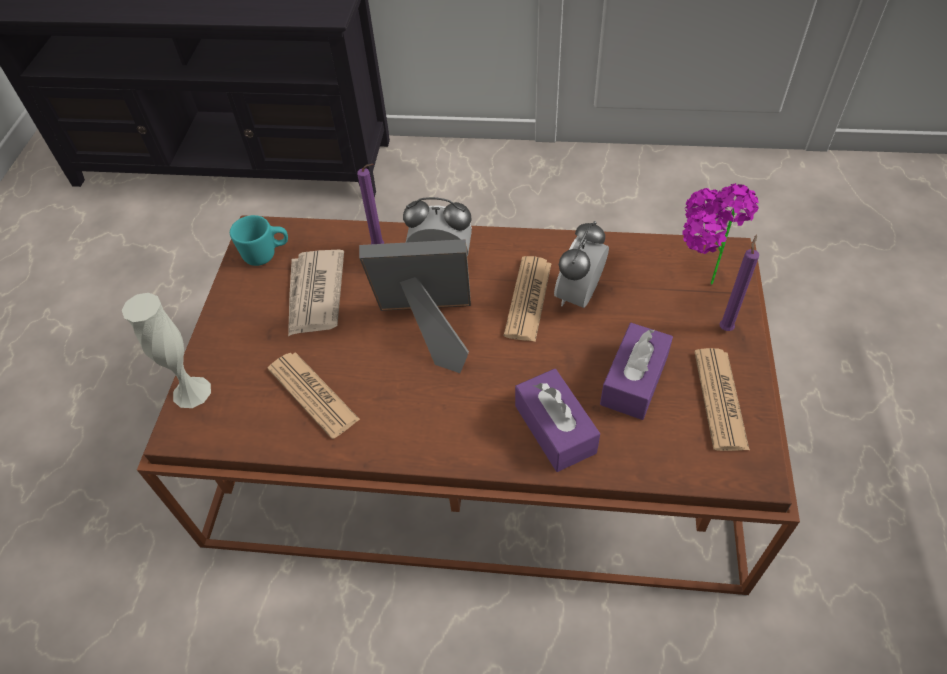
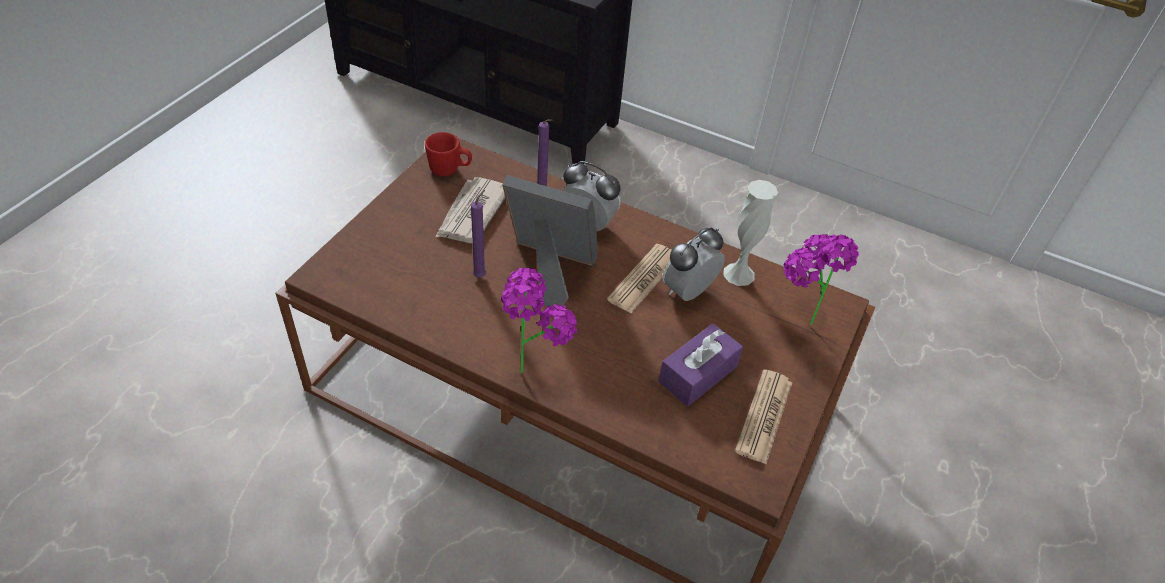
camera: 15 degrees right, 5 degrees down
white vase [122,293,211,408] -> white vase moved to [723,180,778,286]
turquoise mug [230,215,288,266] -> red mug [425,132,472,176]
newspaper [268,352,360,439] -> none
purple tissue box [515,369,600,472] -> none
purple candle [719,234,759,331] -> purple candle moved to [471,190,486,277]
none -> potted plant [501,268,577,373]

